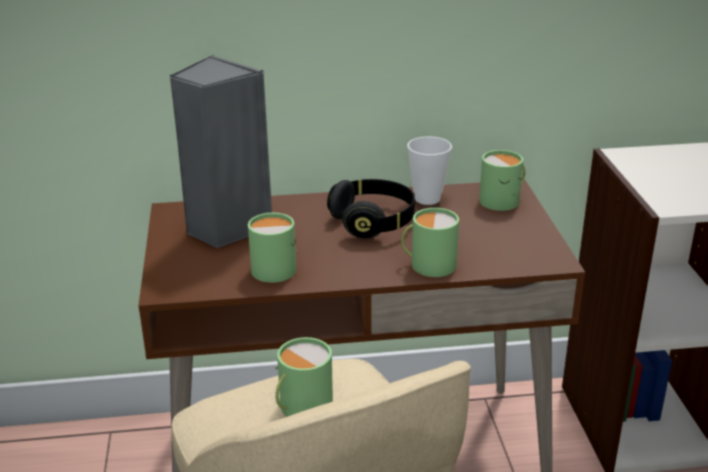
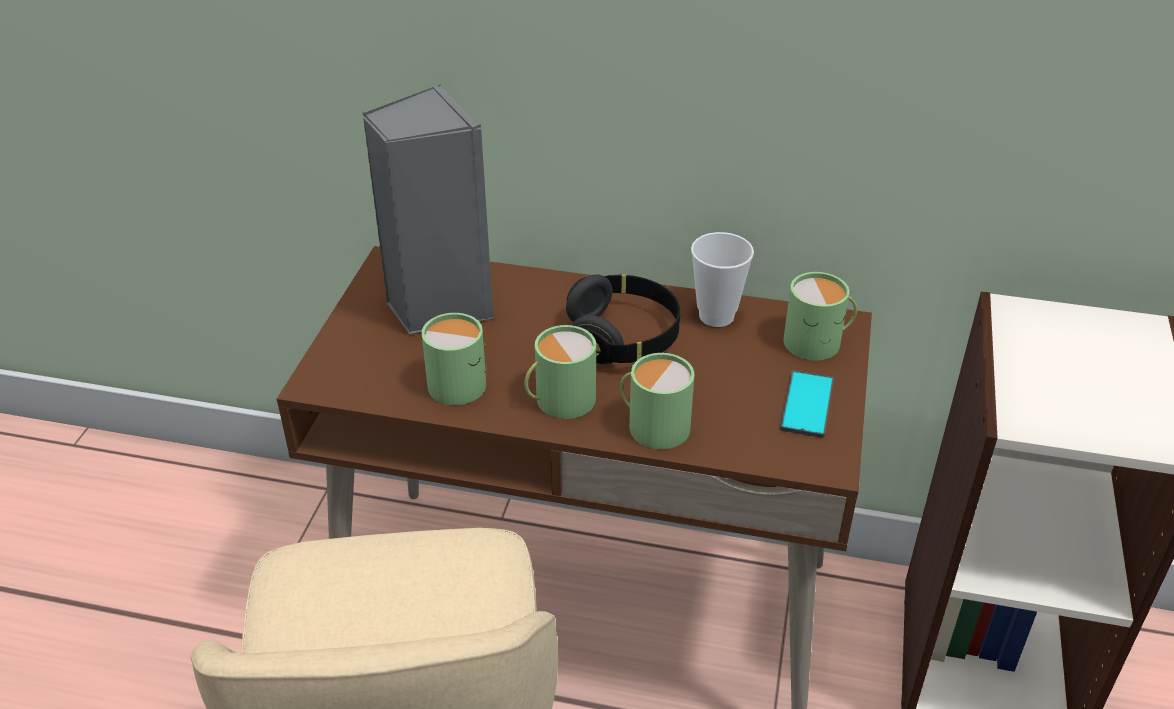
camera: 20 degrees right, 10 degrees up
green mug [275,337,333,417] -> green mug moved to [524,325,596,419]
none -> phone [780,370,834,438]

